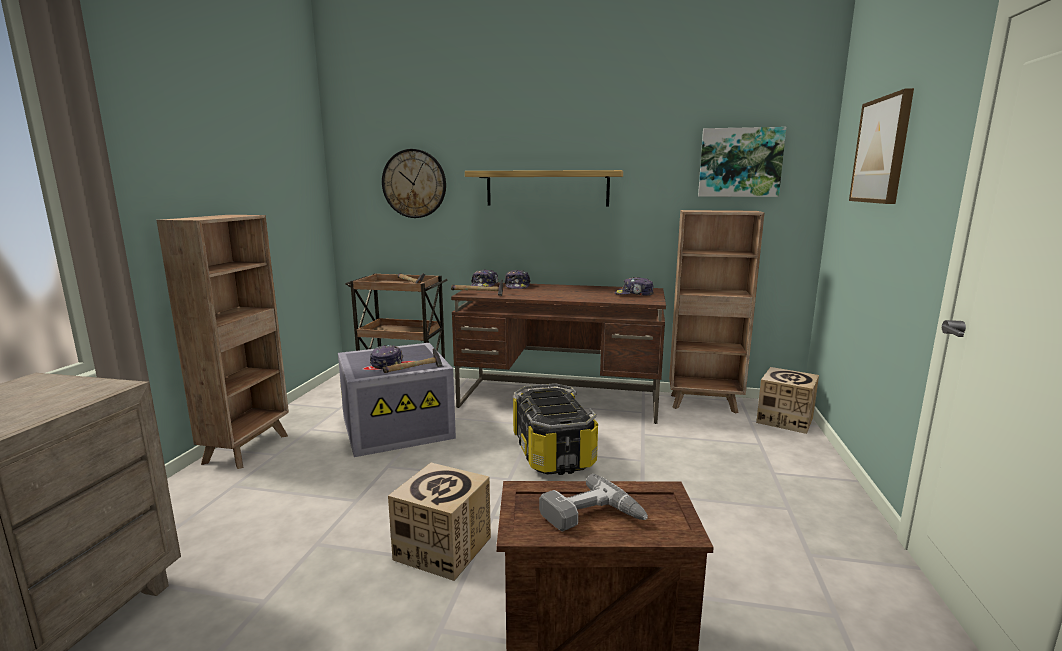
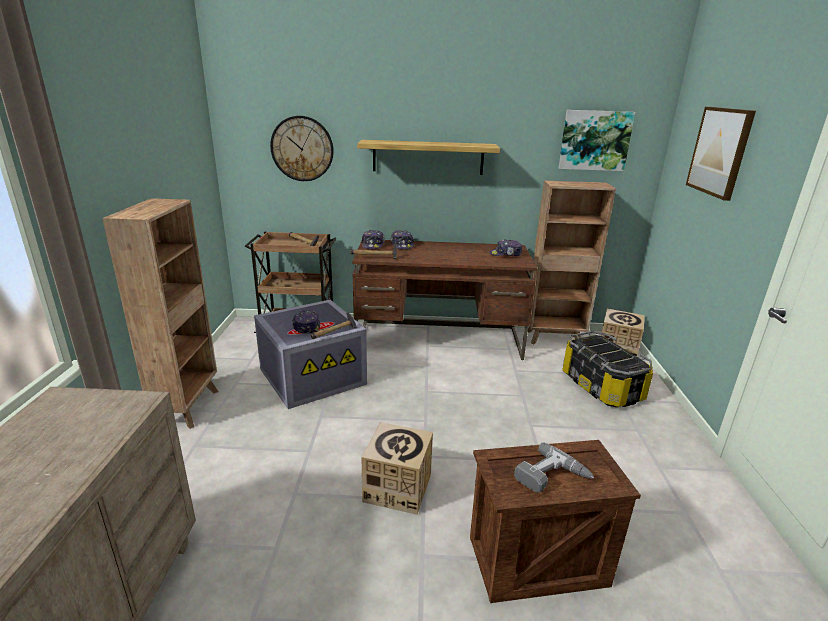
camera: 10 degrees left, 10 degrees up
storage box [513,383,598,475] -> storage box moved to [562,331,653,407]

